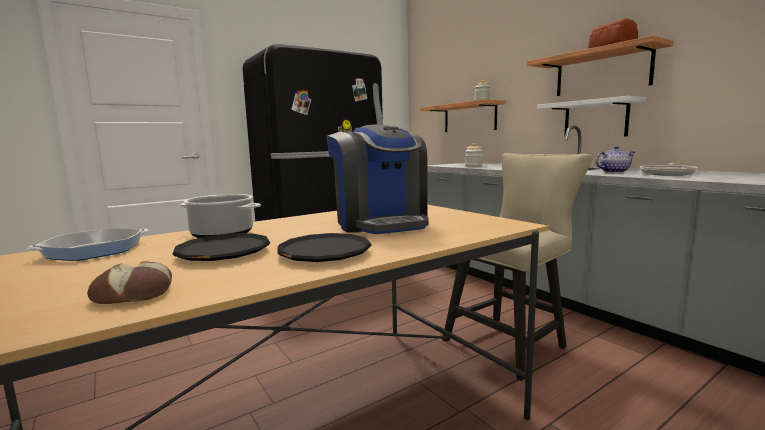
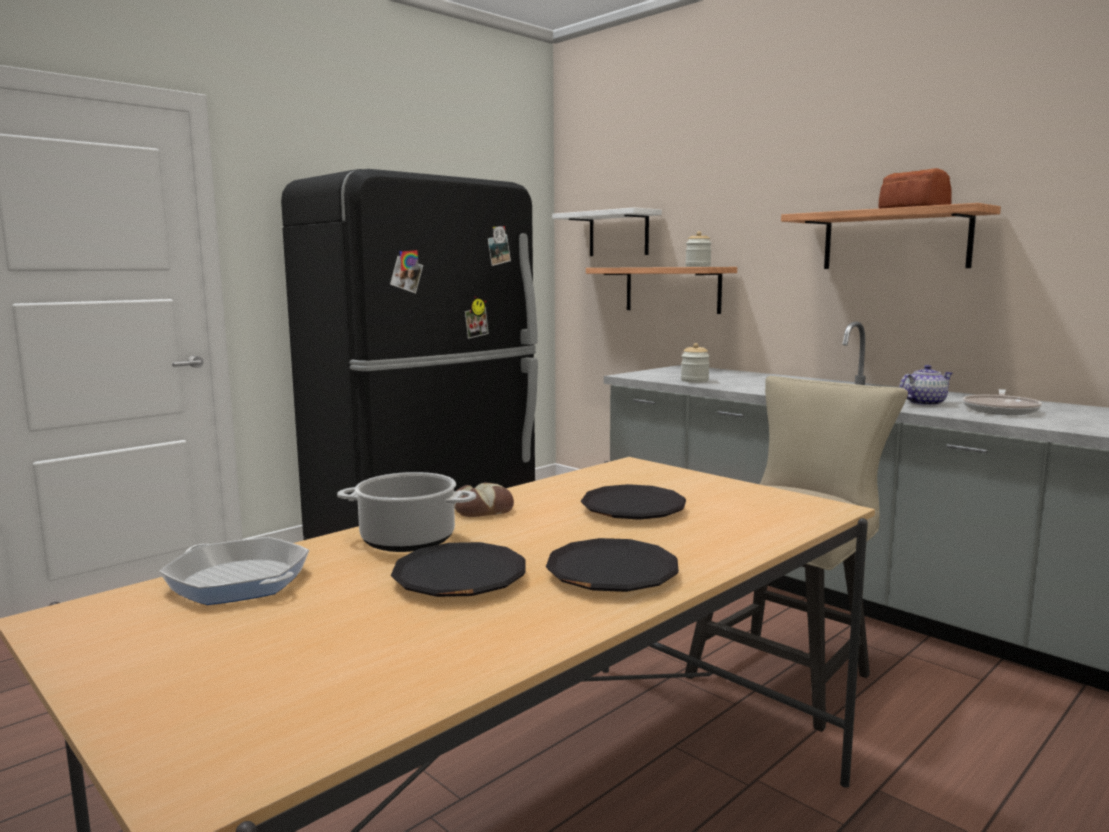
camera: 10 degrees left, 0 degrees up
frying pan [28,228,148,261] -> frying pan turned 90 degrees counterclockwise [159,537,309,605]
bread [87,261,172,304] -> bread moved to [454,483,514,517]
coffee machine [326,125,429,234] -> black plate [581,484,686,520]
white shelf [537,96,646,138] -> white shelf moved to [552,207,662,256]

